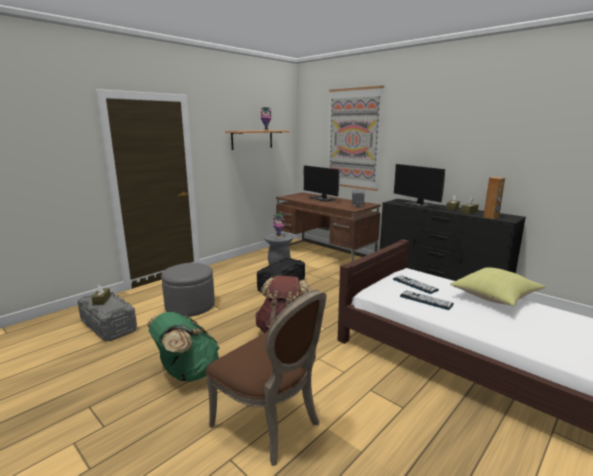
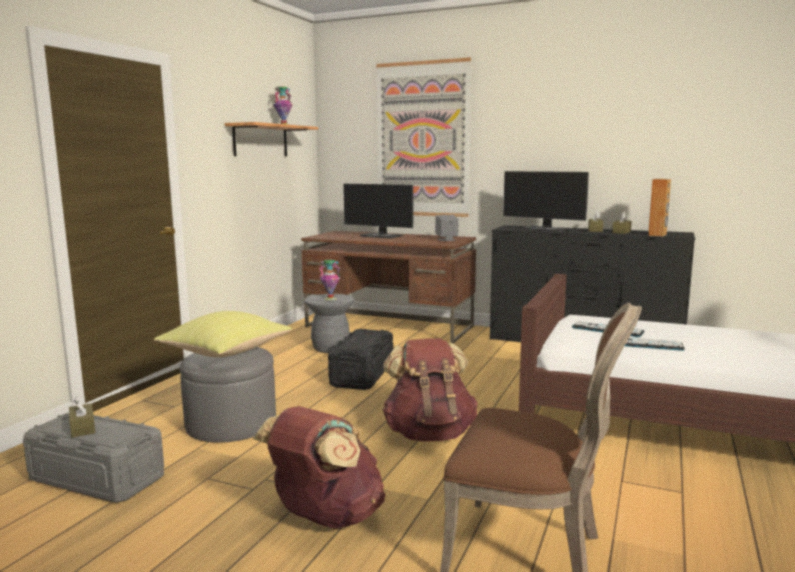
camera: 20 degrees left, 5 degrees down
green backpack [147,312,220,382] -> brown backpack [253,406,385,529]
yellow pillow [450,267,545,306] -> yellow pillow moved to [154,311,292,357]

